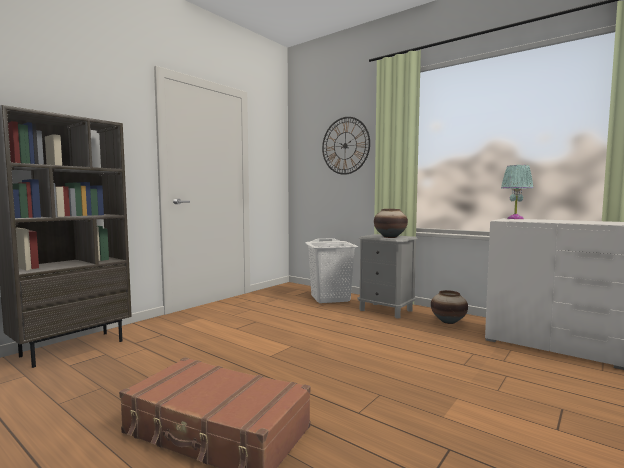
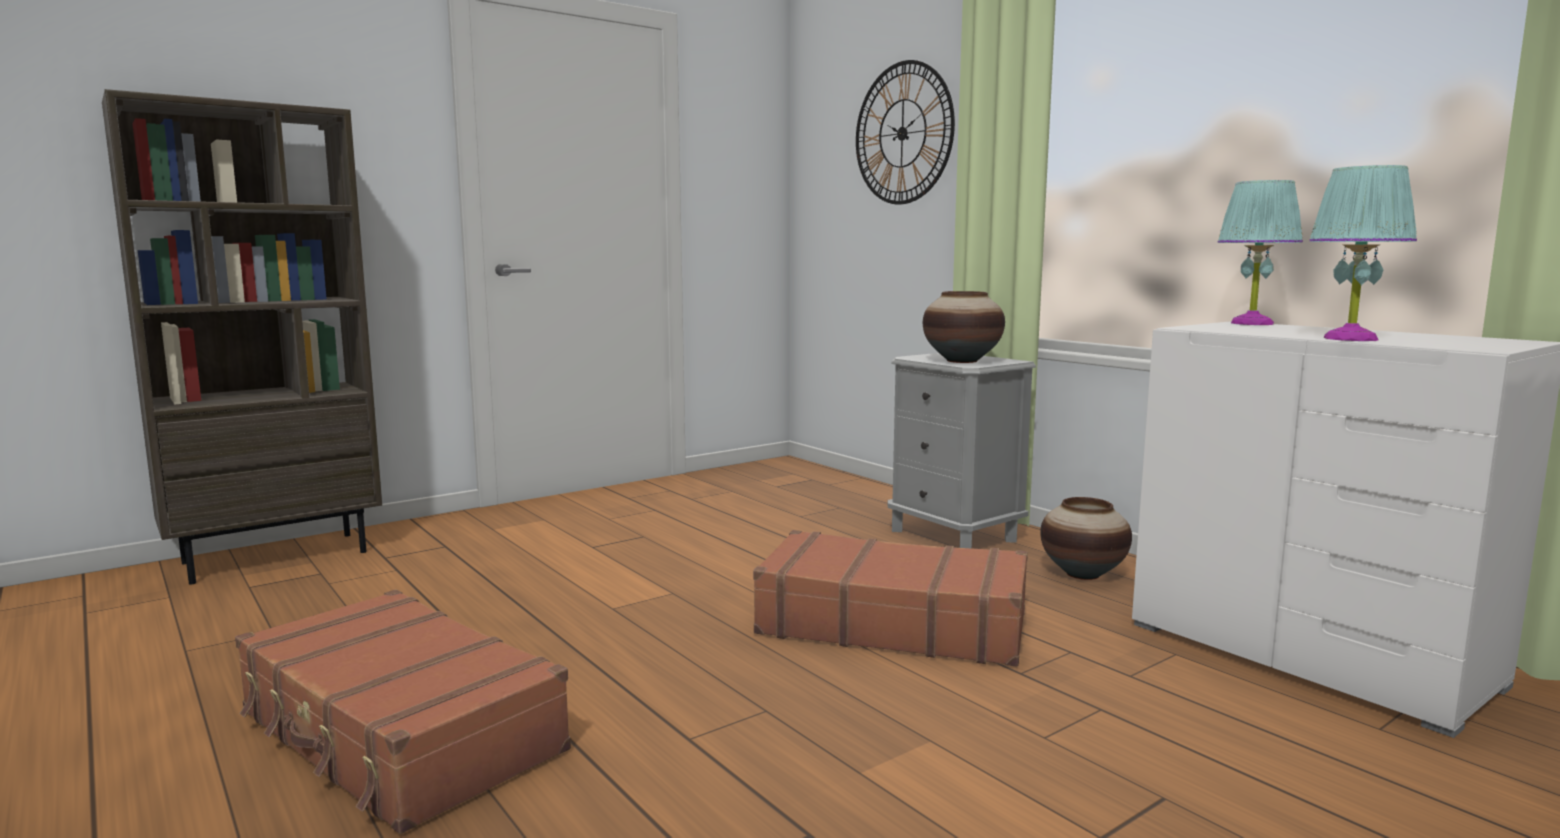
camera: 15 degrees right, 5 degrees up
white laundry basket [305,238,358,303] -> none
none -> brown suitcase [753,530,1028,667]
none -> turquoise table lamp [1309,165,1417,341]

